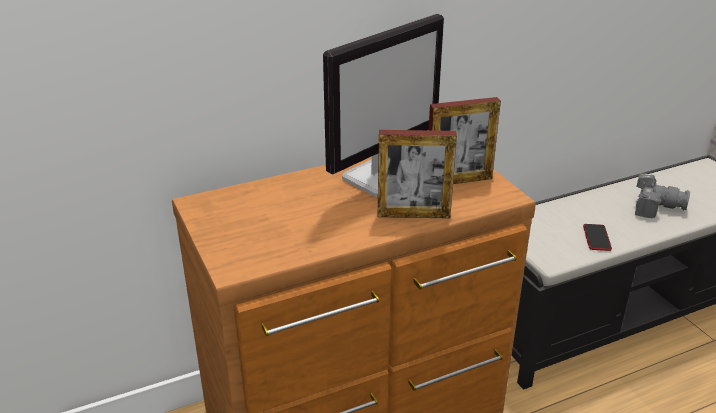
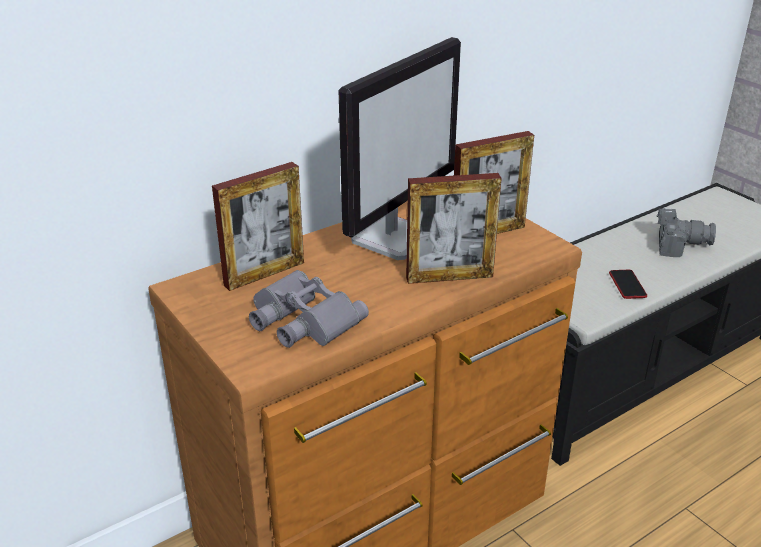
camera: 10 degrees left, 0 degrees up
none -> picture frame [212,162,304,291]
none -> grey binoculars [249,270,369,348]

